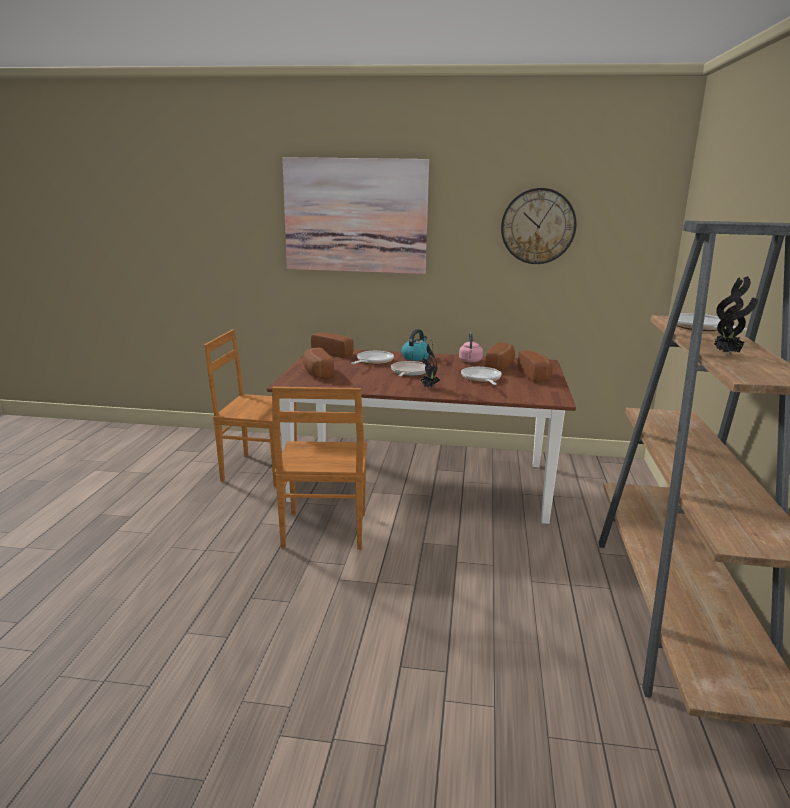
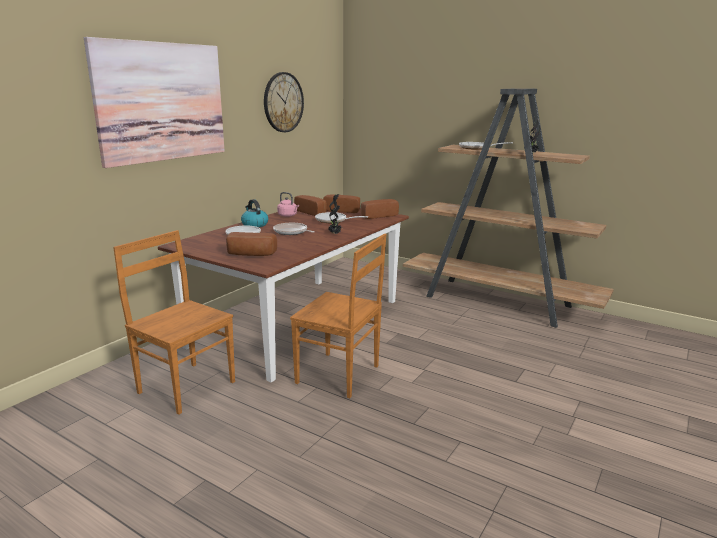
camera: 65 degrees left, 0 degrees up
brown chair [204,329,297,487] -> brown chair turned 90 degrees clockwise [113,230,235,414]
bread [311,333,354,358] -> bread moved to [361,199,399,219]

